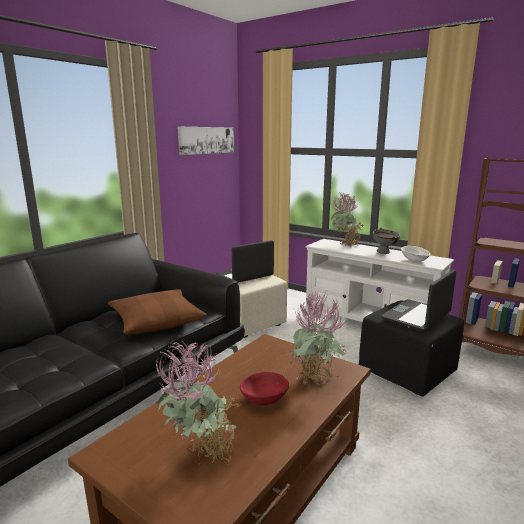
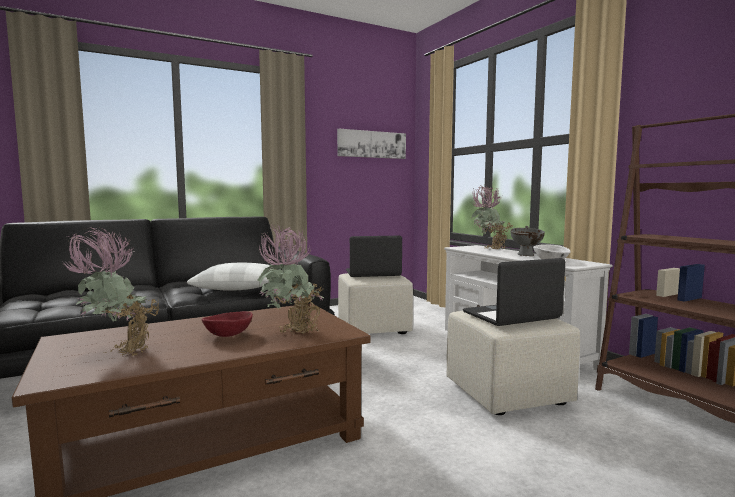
camera: 25 degrees right, 10 degrees down
brown pillow [108,289,207,335] -> white pillow [187,263,270,291]
black ottoman [359,300,464,397] -> beige ottoman [446,311,580,415]

